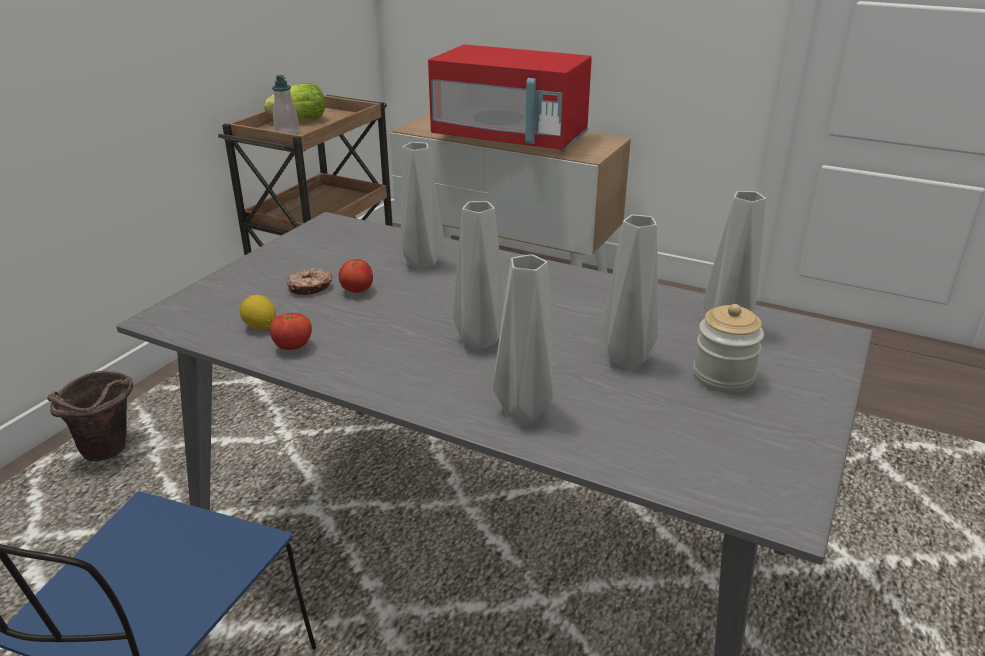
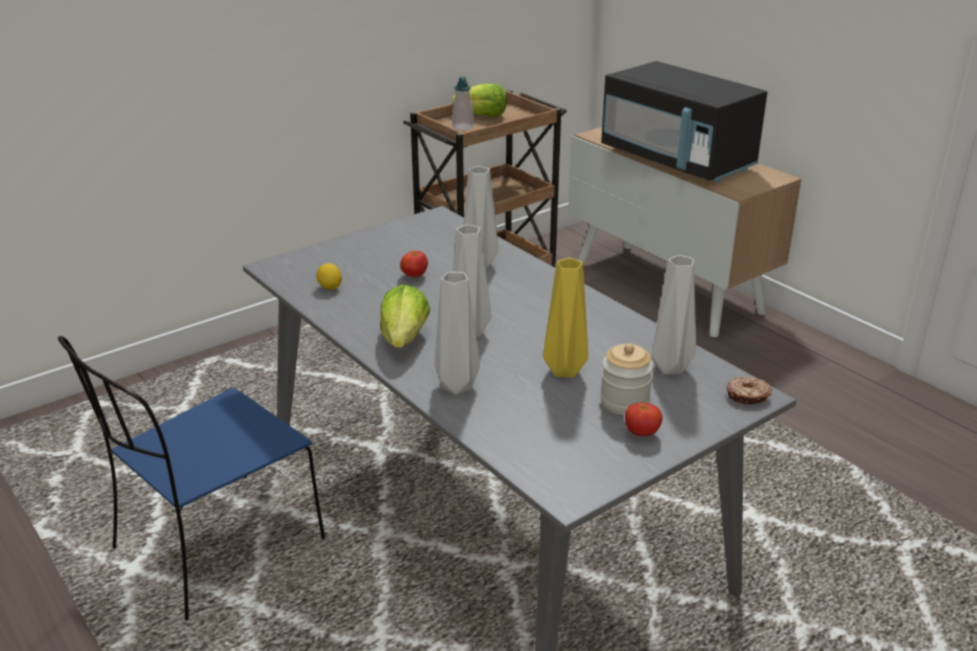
camera: 25 degrees right, 0 degrees up
brown bucket [47,371,133,461] -> none
tomato [270,313,312,350] -> tomato moved to [625,402,663,436]
donut [287,268,332,295] -> donut moved to [727,377,772,404]
red microwave [428,44,592,152] -> black microwave [601,61,767,182]
grey vase [602,215,658,368] -> yellow vase [543,258,588,378]
none -> lettuce [380,284,430,348]

